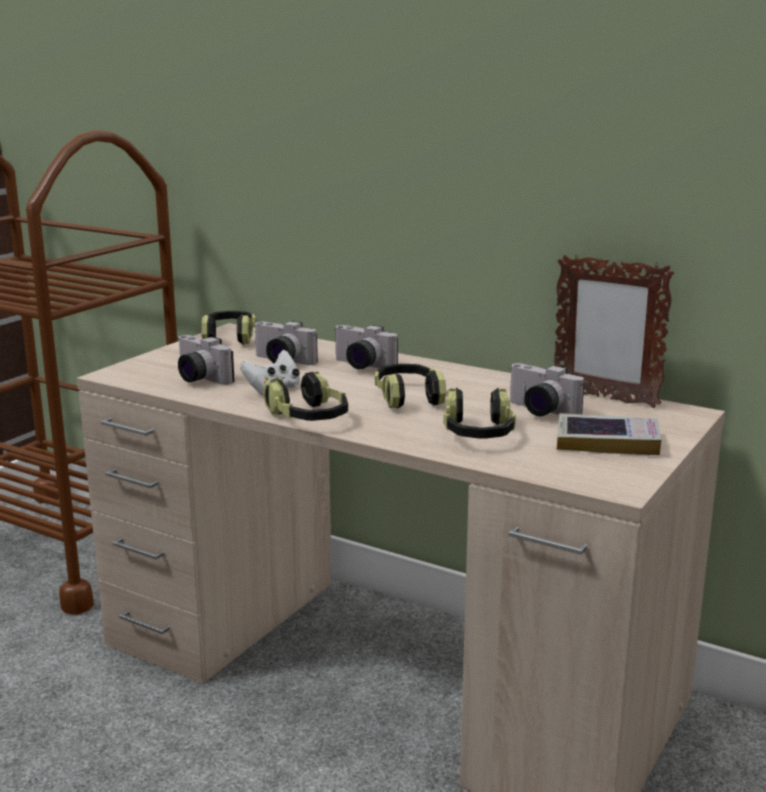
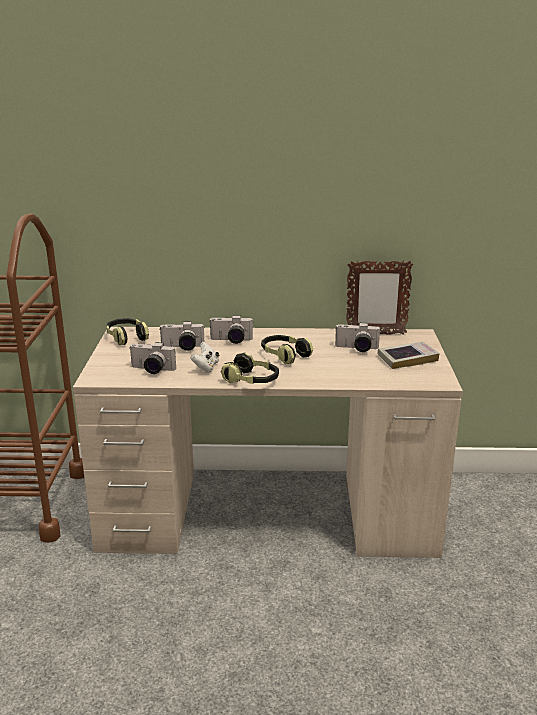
camera: 30 degrees left, 5 degrees up
headphones [444,388,516,439] -> none

